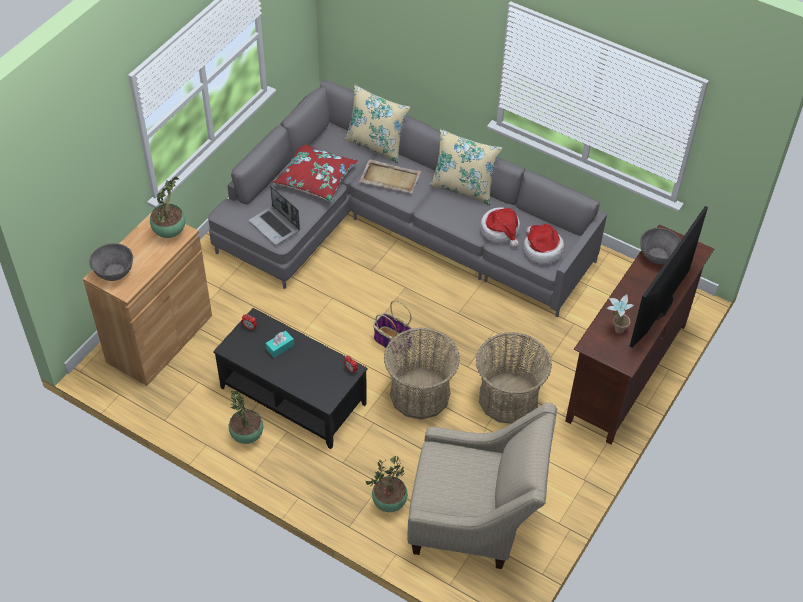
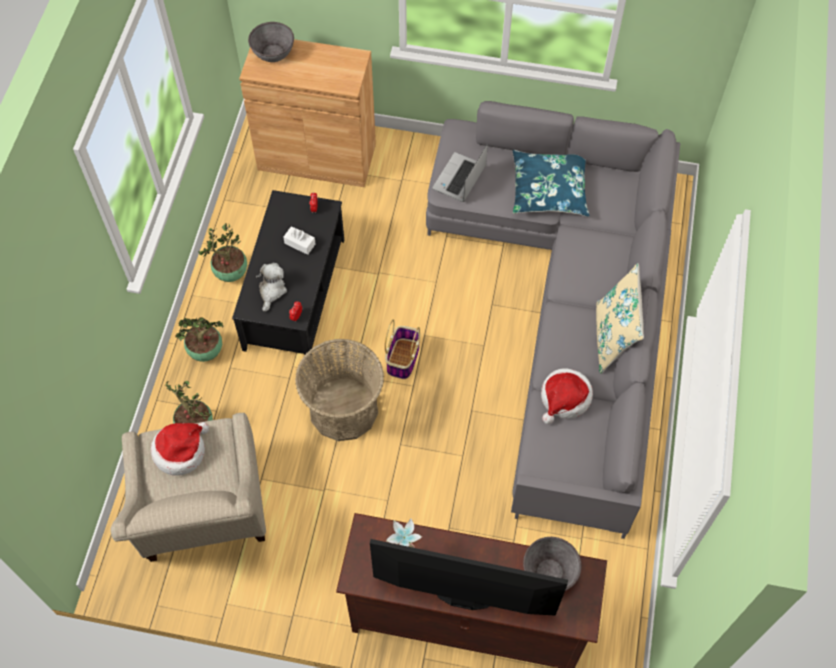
camera: 70 degrees right, 10 degrees up
potted plant [150,177,185,238] -> potted plant moved to [175,318,223,362]
turquoise tissue box [266,331,294,358] -> white tissue box [283,226,316,255]
red pillow [272,145,358,202] -> blue pillow [513,150,590,217]
beige pillow [343,85,410,163] -> none
beige tray [359,159,421,193] -> none
basket [476,332,552,424] -> none
hat [523,224,564,264] -> hat moved to [151,422,209,475]
none -> plush toy [256,263,287,312]

